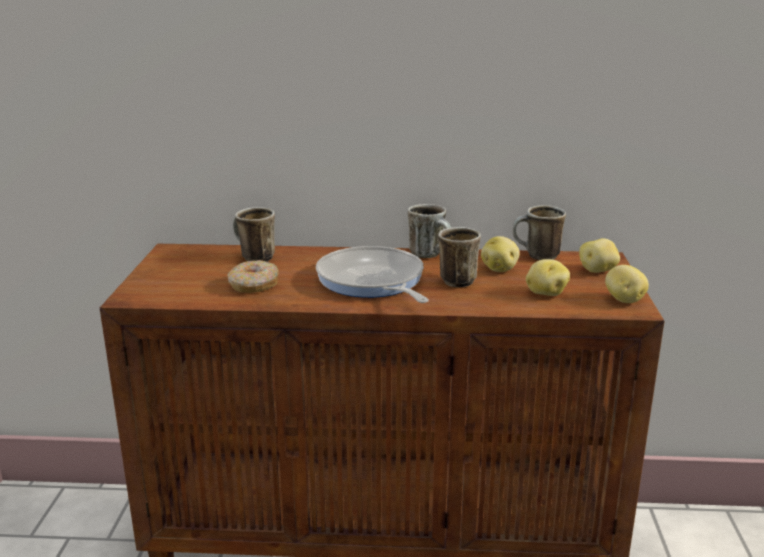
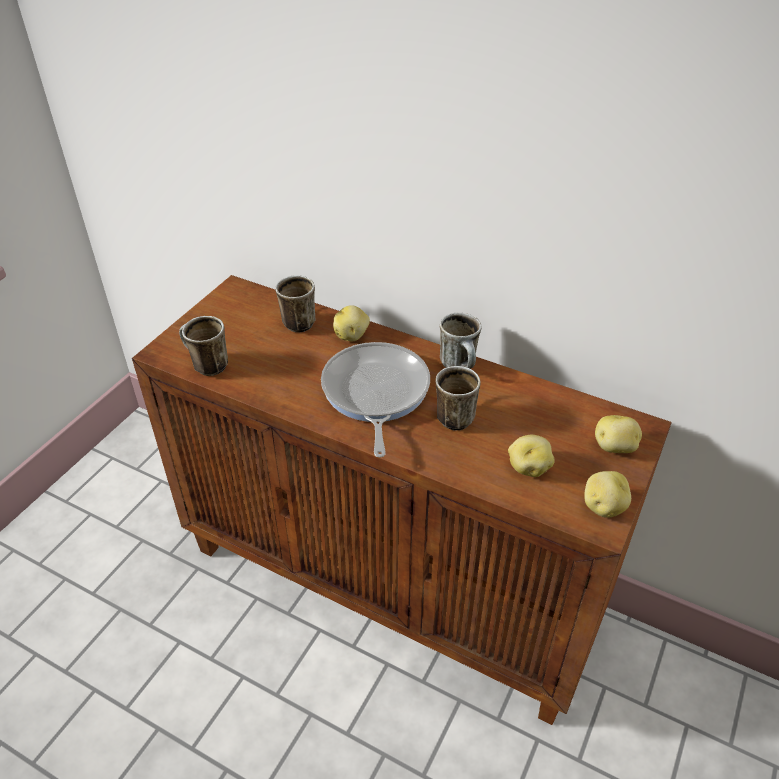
camera: 25 degrees right, 20 degrees up
donut [227,260,279,293] -> none
potato [481,236,520,272] -> potato moved to [333,305,370,341]
mug [513,205,566,260] -> mug moved to [179,316,228,376]

